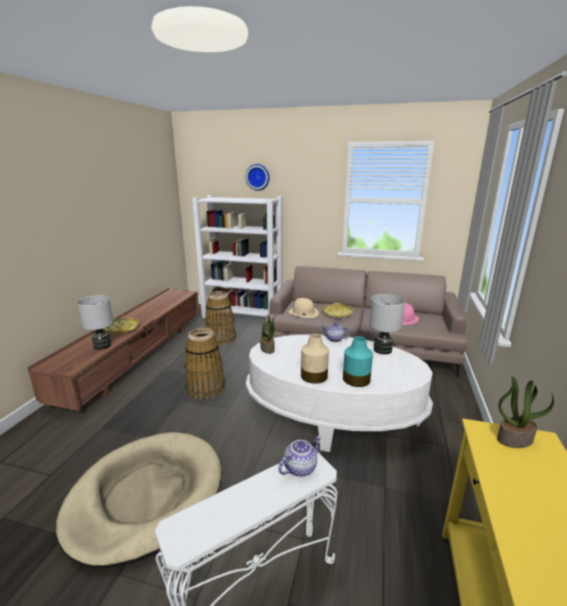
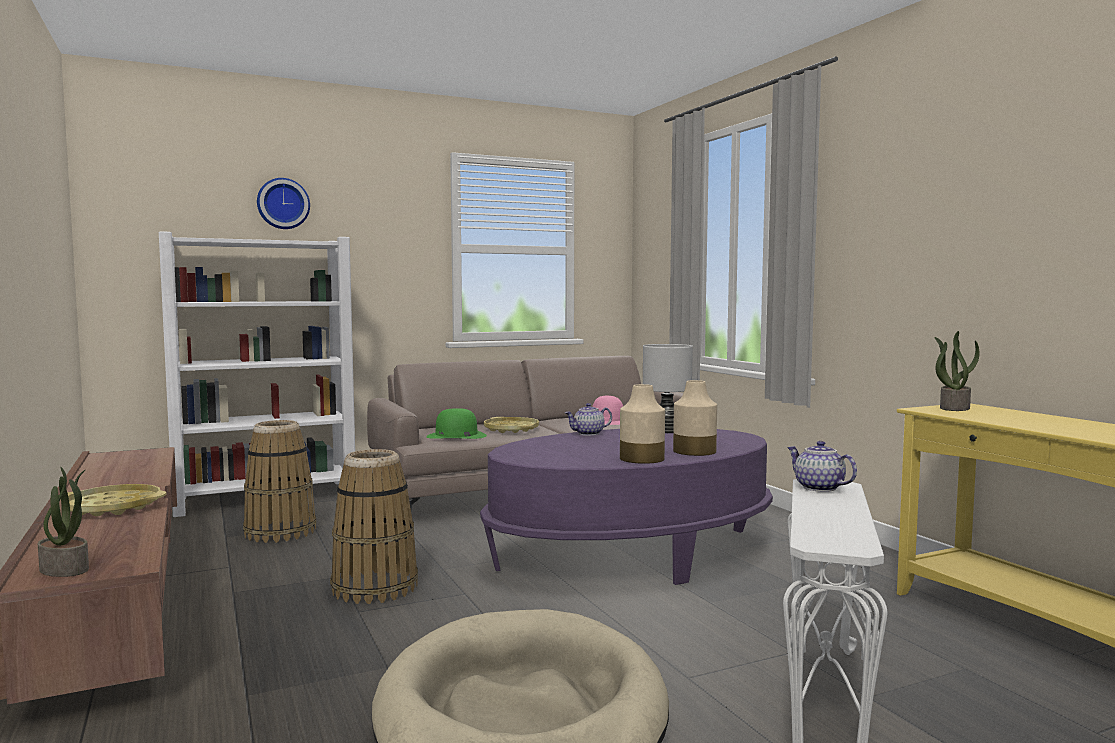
camera: 40 degrees left, 15 degrees down
grey table lamp [77,295,114,350] -> none
white coffee table [246,334,433,452] -> purple coffee table [480,429,773,585]
potted plant [260,315,275,354] -> potted plant moved to [38,467,89,577]
teapot [278,436,321,477] -> teapot turned 45 degrees counterclockwise [787,441,857,492]
beige hat [288,298,319,318] -> green hat [426,408,487,439]
turquoise vase [343,336,373,387] -> beige vase [673,380,717,456]

